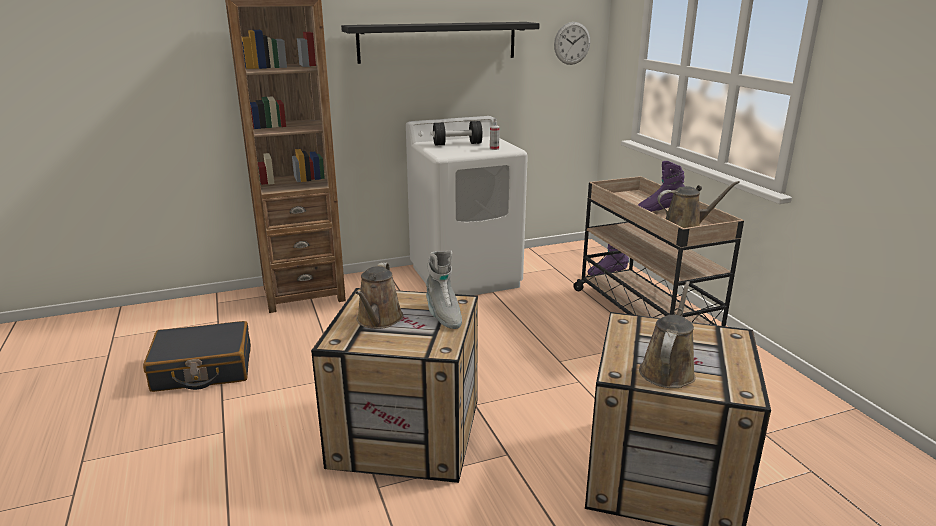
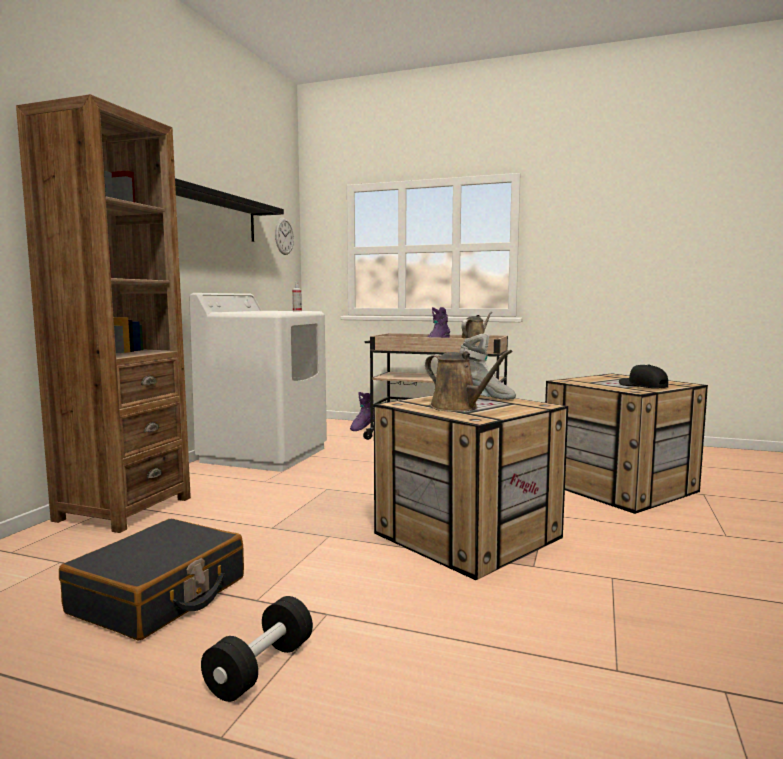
camera: 50 degrees left, 15 degrees down
black dumbbell [433,121,482,146] -> black dumbbell moved to [201,596,313,702]
brown watering can [639,281,696,388] -> black cap [619,364,668,389]

